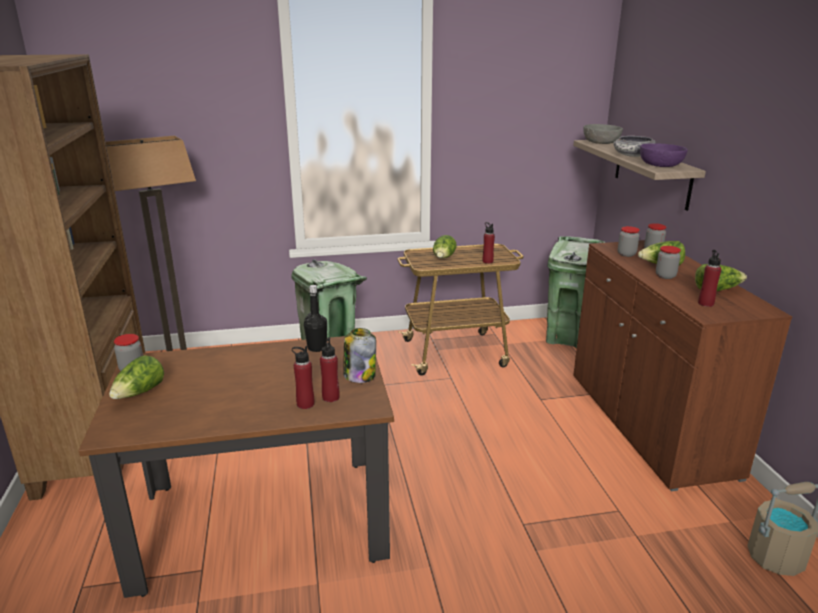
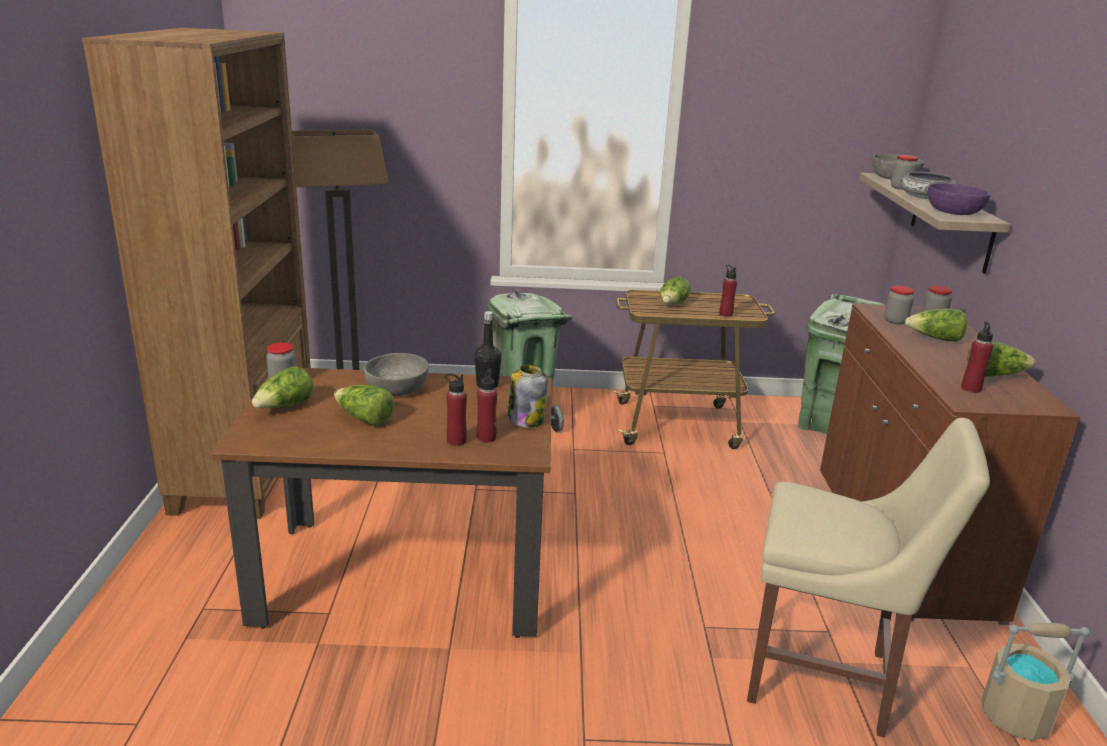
camera: 10 degrees right, 0 degrees up
jar [656,246,681,279] -> jar moved to [891,155,919,190]
none -> lettuce [334,385,394,426]
none -> grey bowl [364,353,429,396]
none -> beige chair [747,418,990,738]

